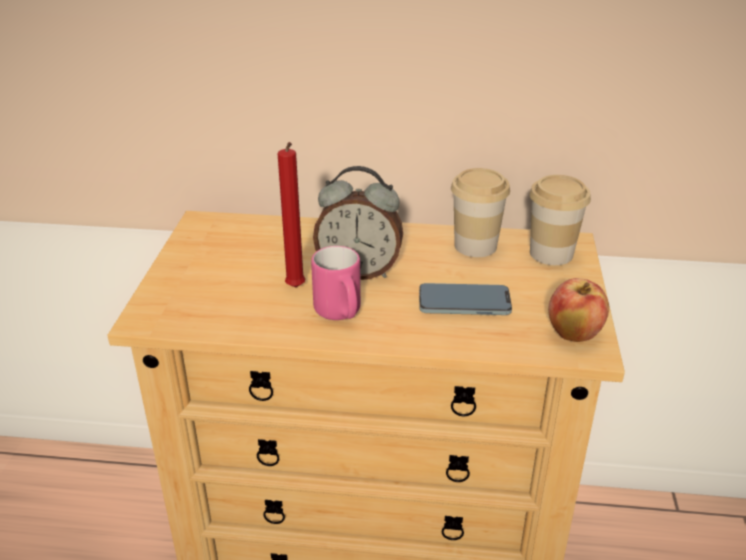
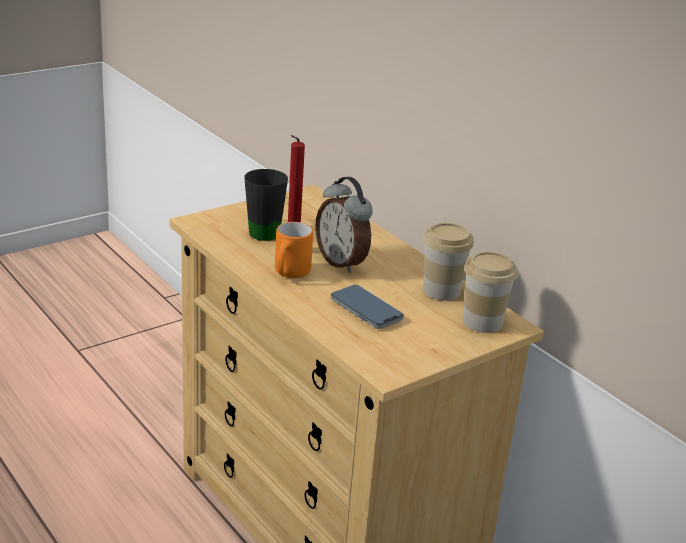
camera: 45 degrees right, 5 degrees down
pink mug [311,246,361,320] -> orange mug [275,222,313,278]
apple [548,278,609,342] -> none
none -> black mug [244,169,288,241]

